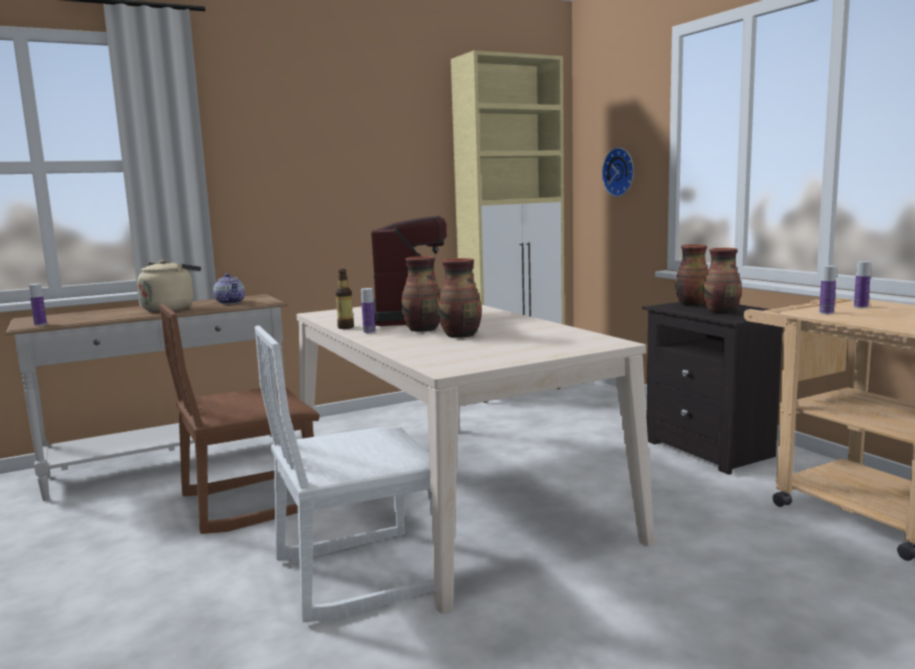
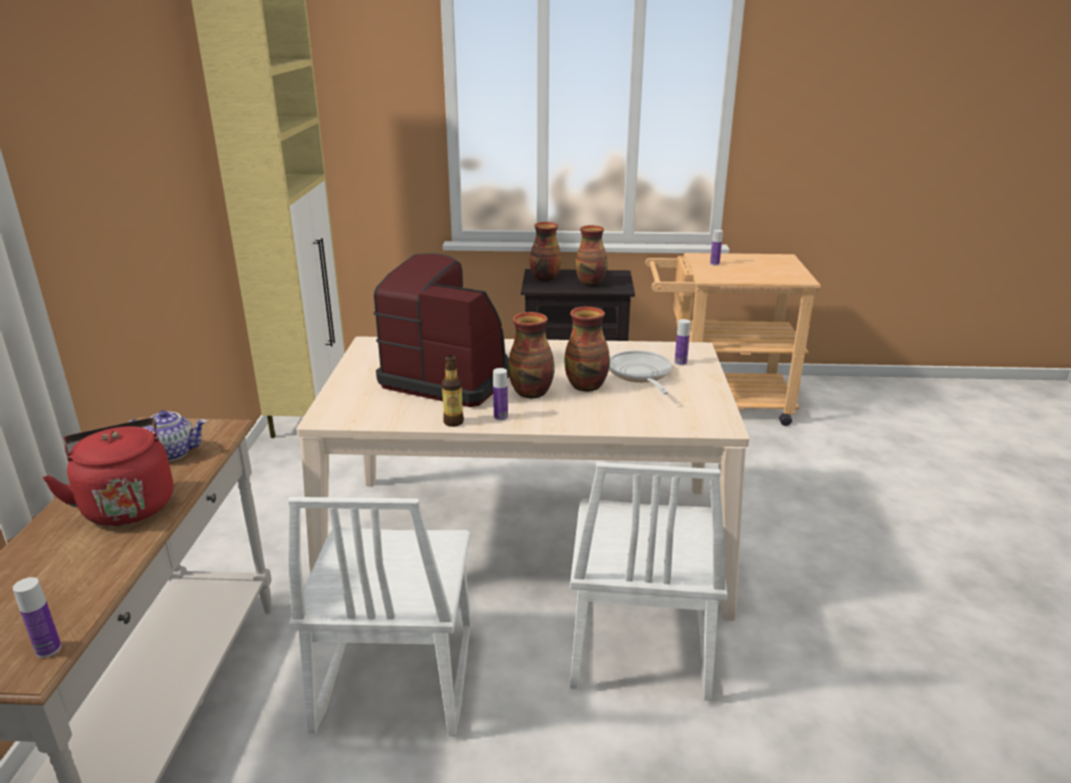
camera: 60 degrees left, 15 degrees up
beige kettle [137,260,201,312] -> red kettle [42,418,173,526]
brown chair [160,303,320,534] -> white chair [288,497,471,737]
wall clock [602,148,634,197] -> none
bottle [819,266,836,314] -> bottle moved to [674,319,690,365]
none -> frying pan [609,350,672,394]

